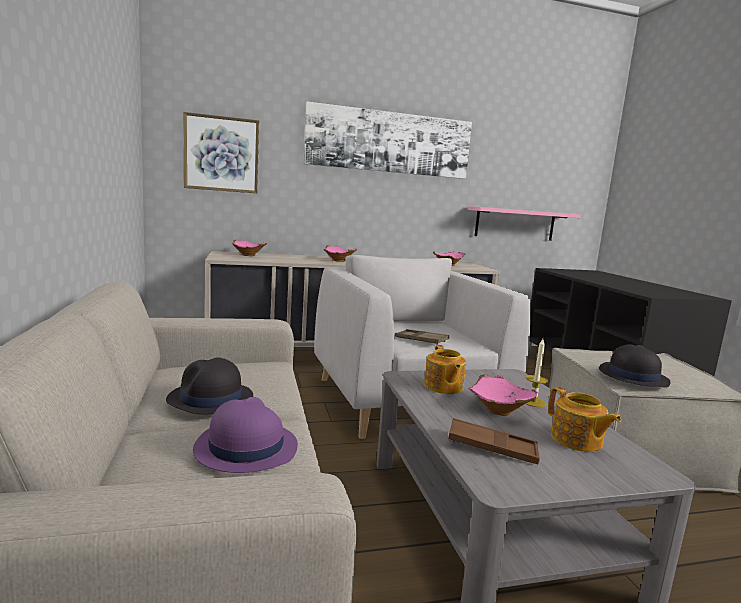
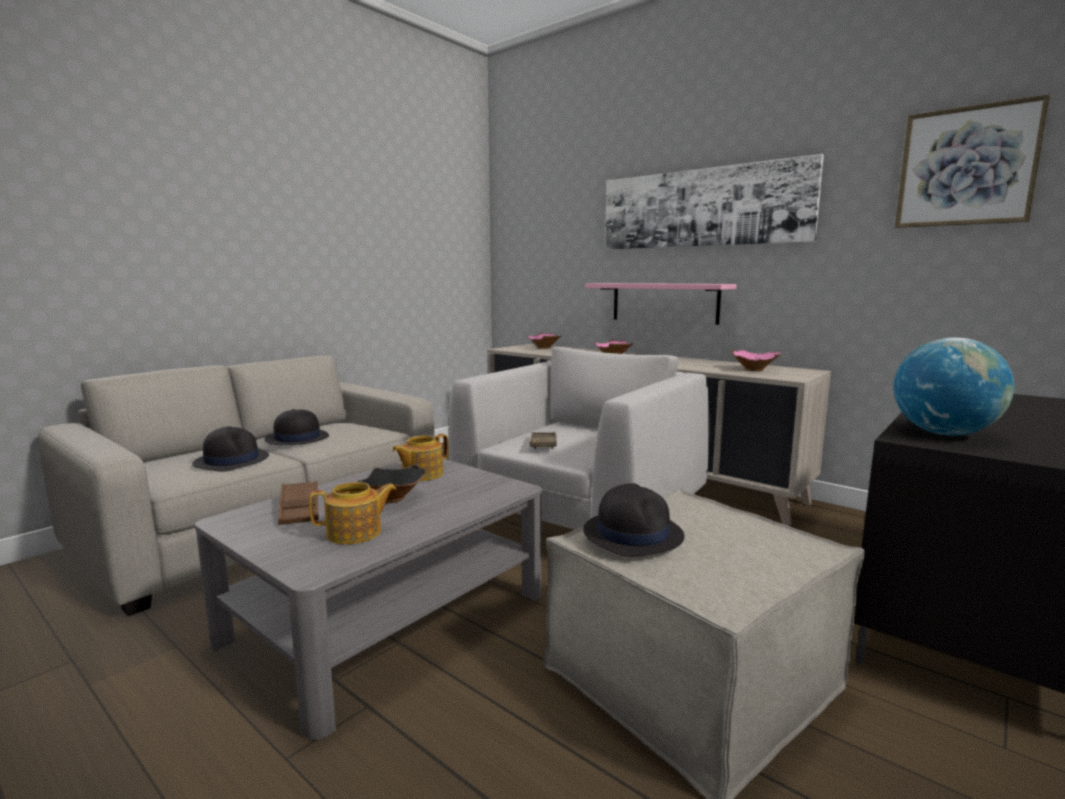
camera: 55 degrees right, 0 degrees up
picture [183,112,259,193] -> picture moved to [895,94,1050,228]
purple hat [193,397,298,473] -> black hat [192,426,269,472]
pink shelf [468,206,581,241] -> pink shelf moved to [585,283,737,325]
pink bowl [469,374,538,416] -> black bowl [358,464,426,503]
candle [526,339,548,407] -> none
teapot [548,387,621,452] -> teapot turned 135 degrees counterclockwise [309,482,397,544]
none -> globe [893,337,1014,436]

